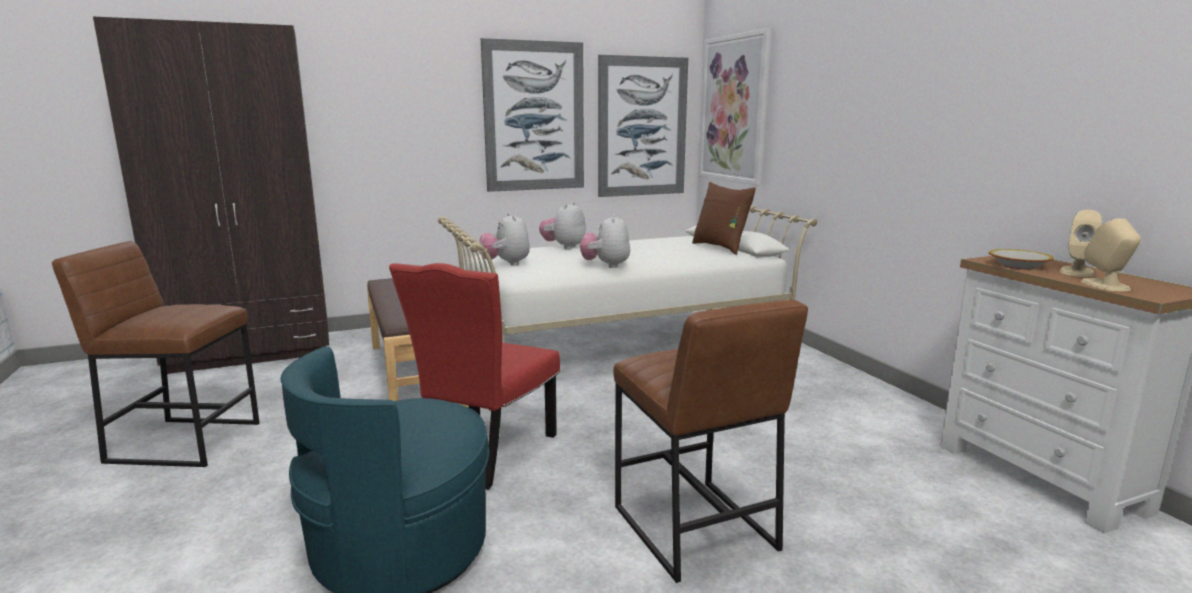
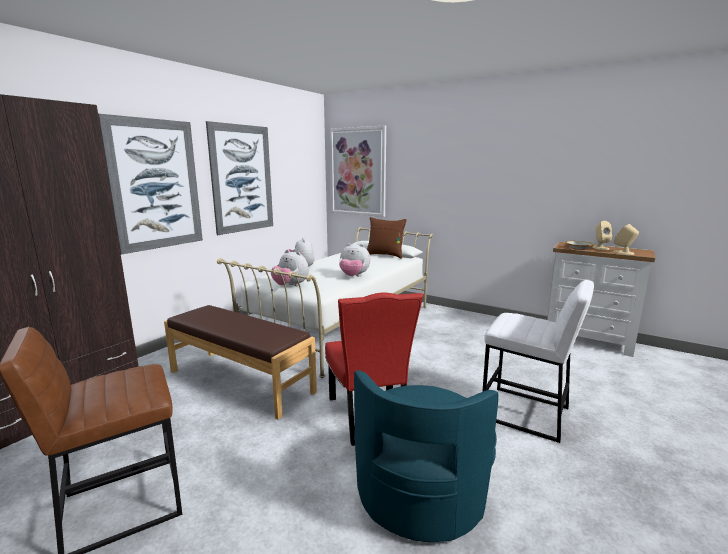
camera: 35 degrees left, 0 degrees up
plush toy [580,214,630,268] -> plush toy turned 45 degrees counterclockwise [339,243,370,276]
picture [598,55,688,197] -> picture moved to [98,114,203,255]
brown chair [614,300,808,583] -> white chair [482,280,594,443]

